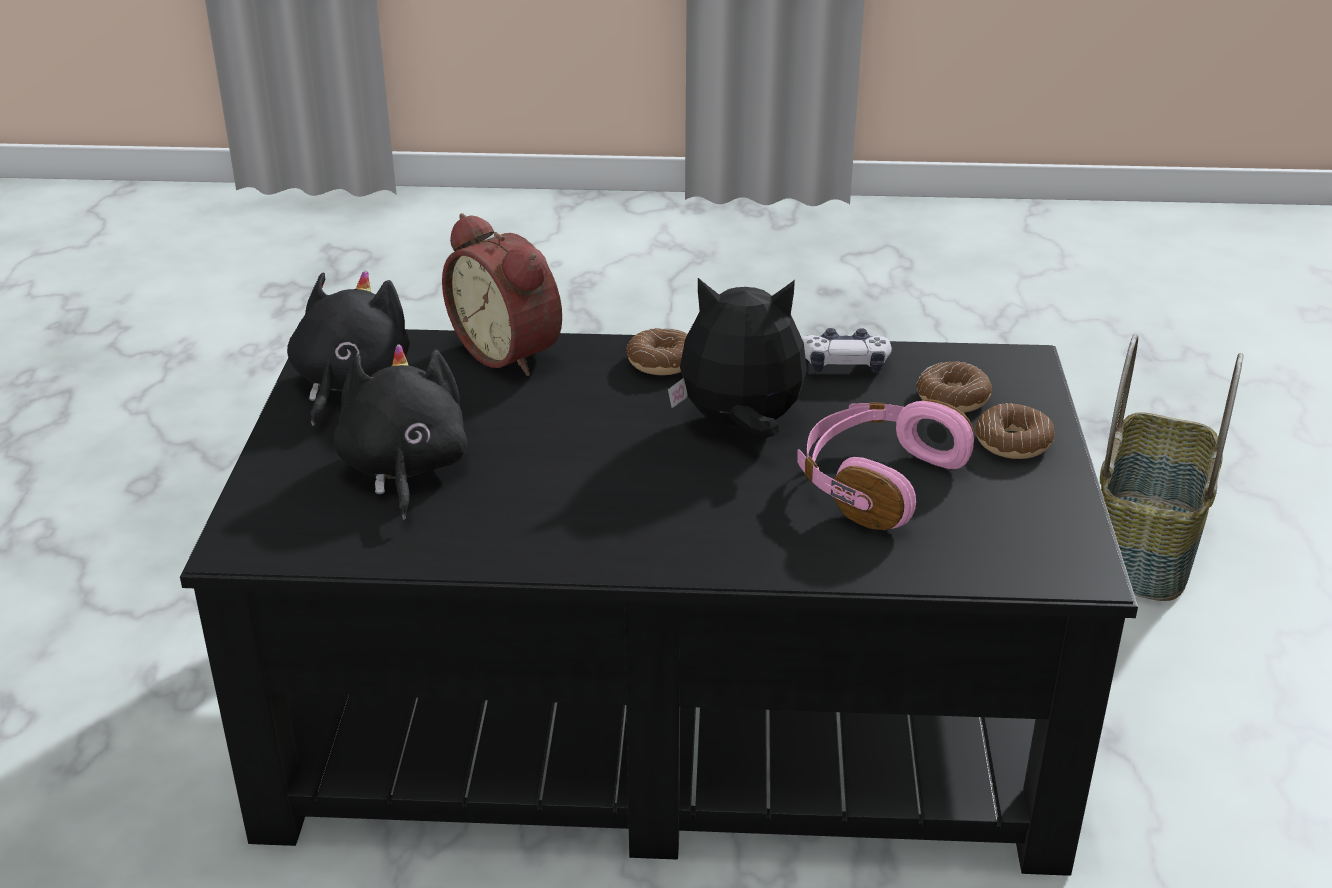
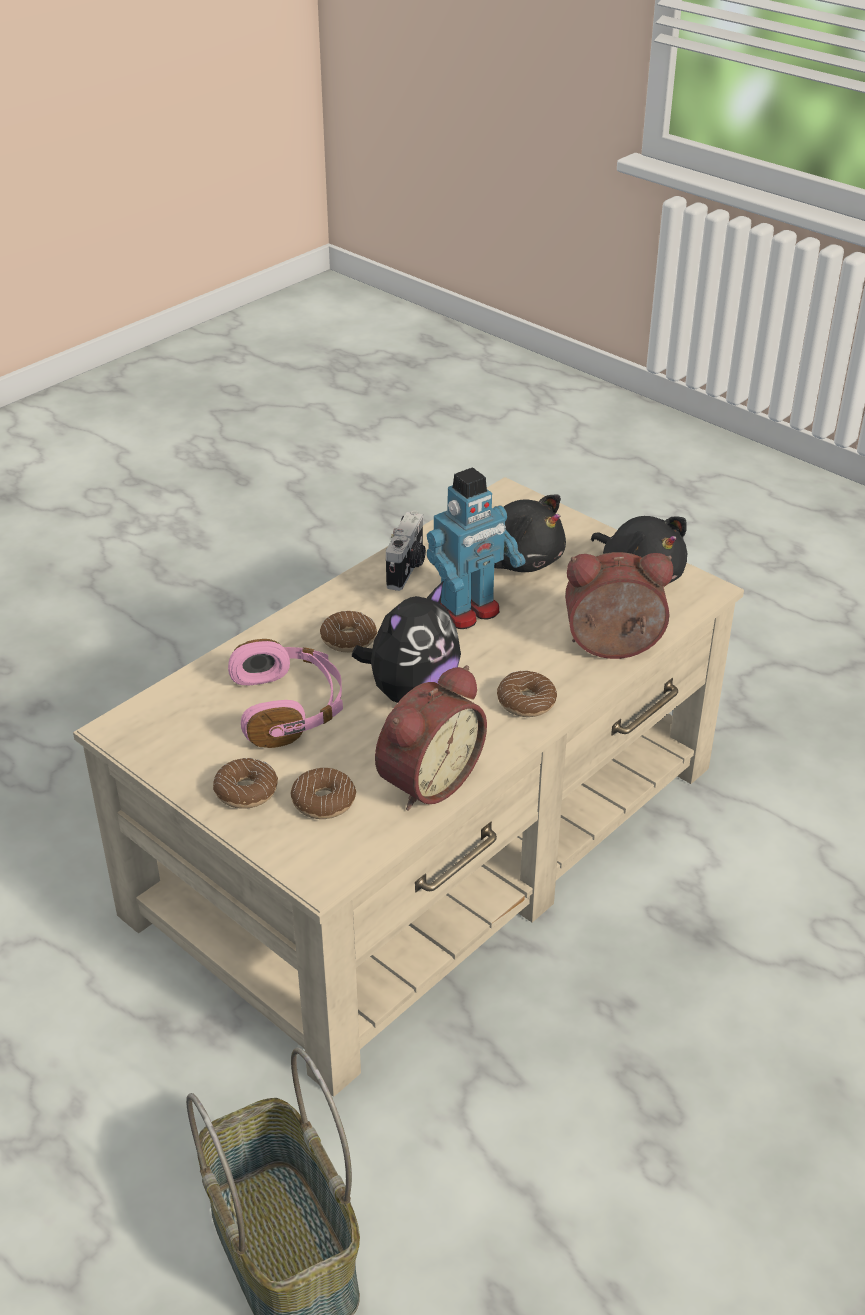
camera: 130 degrees right, 5 degrees up
black coffee table [180,329,1138,876] -> beige coffee table [73,477,744,1097]
game controller [801,328,892,373] -> alarm clock [375,665,487,810]
none -> donut [320,611,377,652]
none -> camera [386,511,426,591]
none -> toy robot [427,467,525,629]

